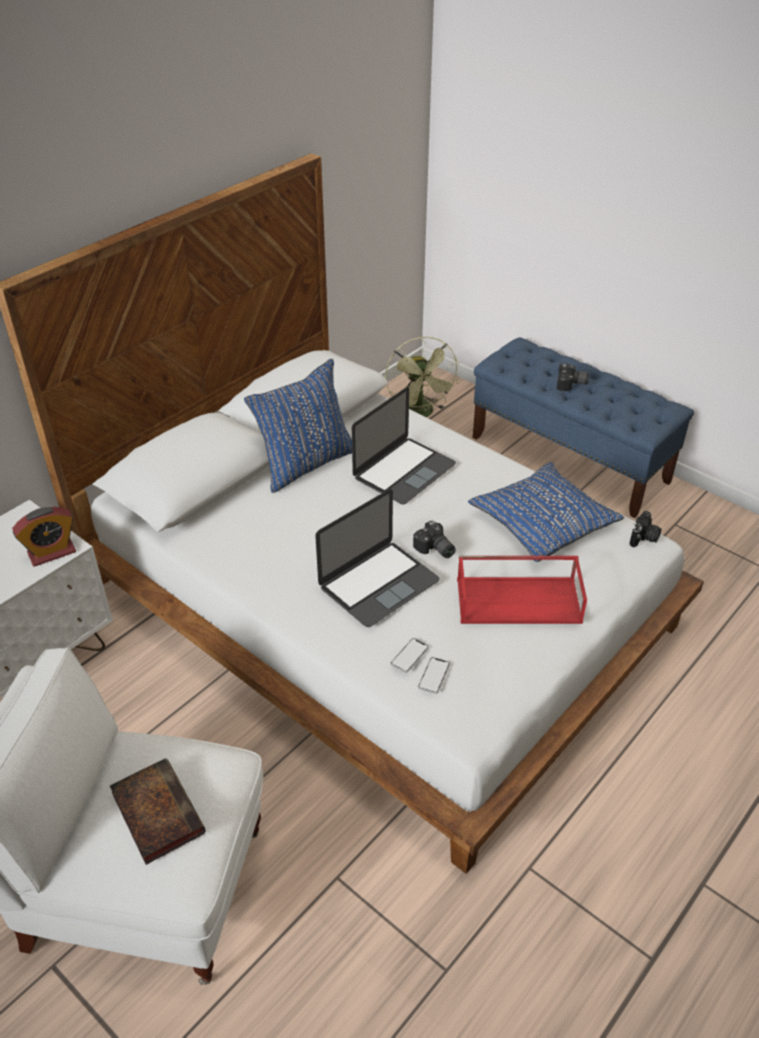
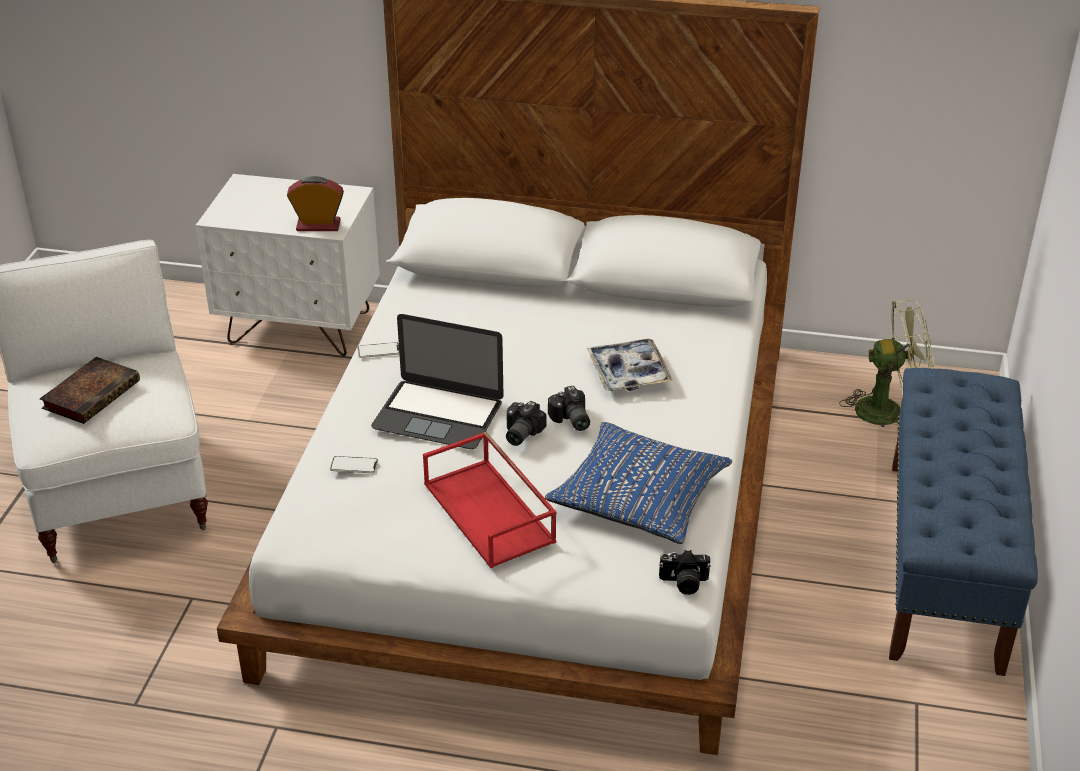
camera: 60 degrees right, 5 degrees down
alarm clock [12,507,76,567] -> alarm clock turned 150 degrees clockwise [287,176,344,231]
blue pillow [244,359,352,493] -> none
laptop [352,387,456,504] -> tray [587,339,673,391]
green fan [385,337,459,417] -> green fan turned 135 degrees counterclockwise [840,299,934,433]
phone [418,657,450,694] -> phone moved to [358,342,399,358]
camera [557,364,589,391] -> camera moved to [548,386,590,431]

